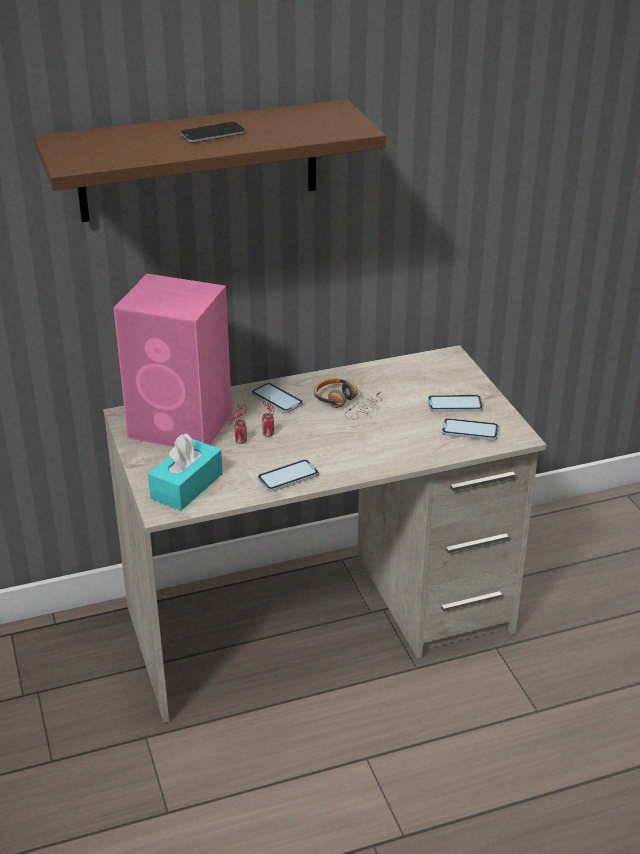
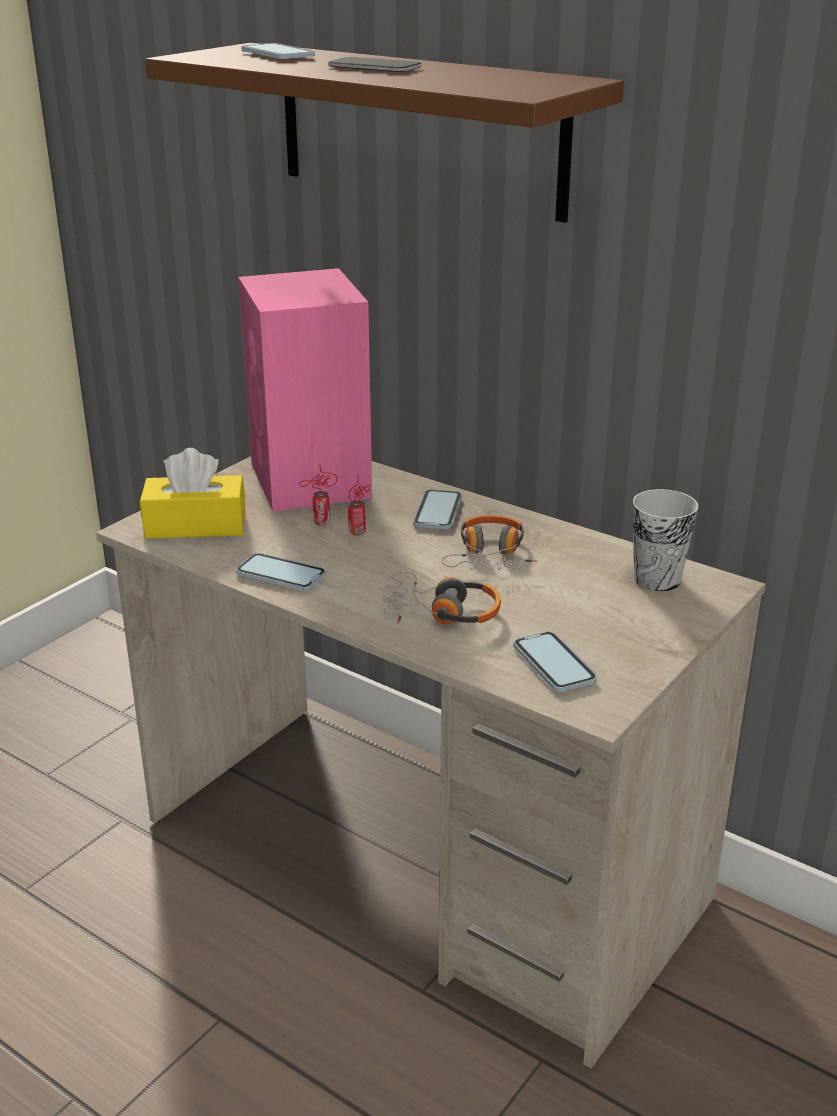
camera: 55 degrees right, 5 degrees down
turquoise tissue box [148,434,223,511] -> yellow tissue box [140,448,245,539]
phone [428,395,483,412] -> phone moved to [241,43,315,59]
none -> headphones [383,571,501,625]
none -> cup [633,489,698,592]

